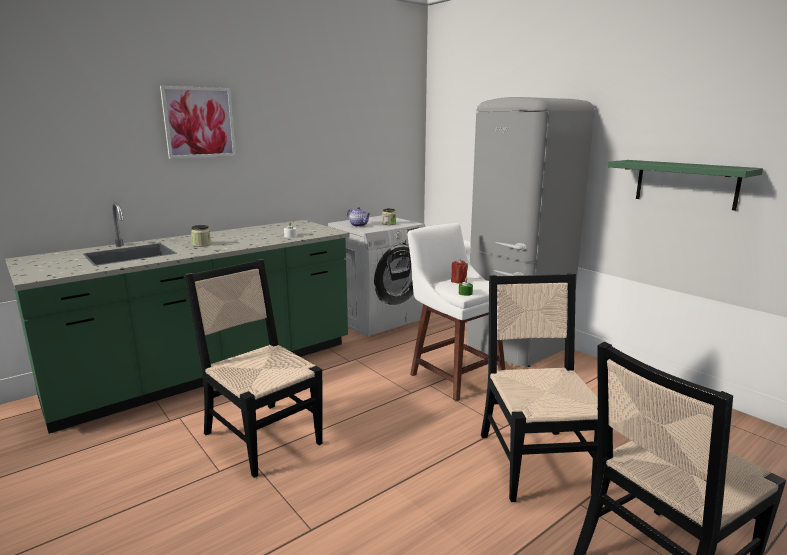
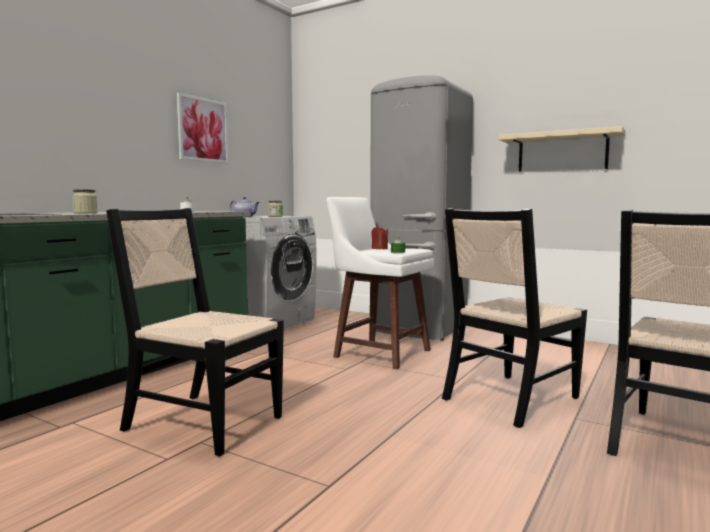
camera: 20 degrees left, 10 degrees down
picture [160,86,236,159] -> picture moved to [177,93,228,163]
chair [481,273,598,502] -> chair turned 105 degrees counterclockwise [442,208,587,428]
green shelf [608,160,763,211] -> beige shelf [498,126,625,172]

